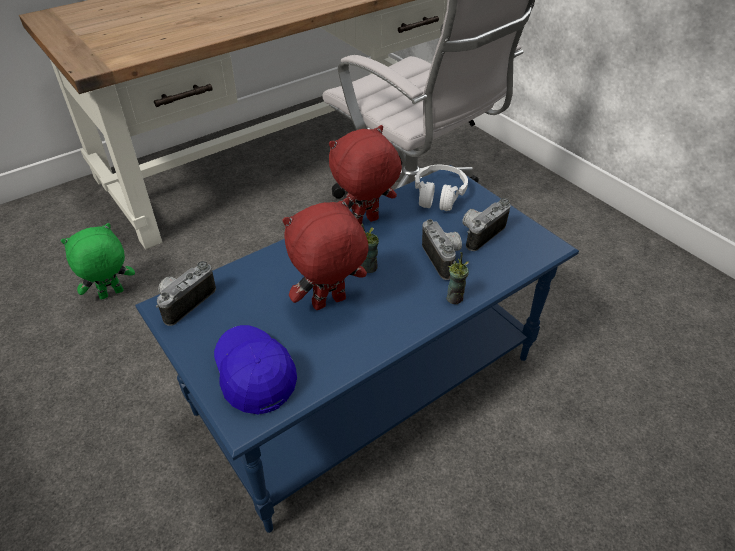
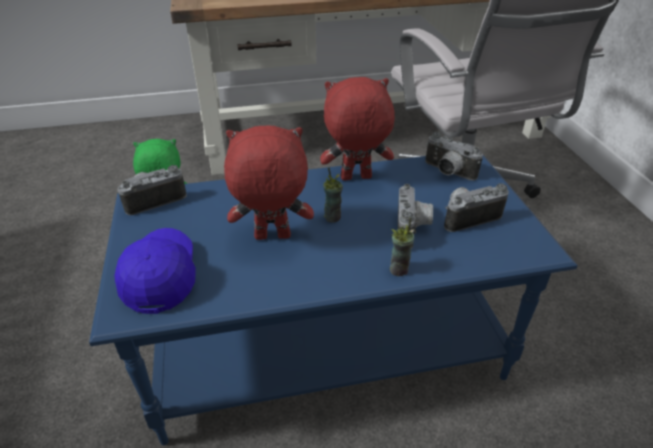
camera: 25 degrees right, 5 degrees down
white headphones [415,165,468,211] -> camera [425,132,483,181]

